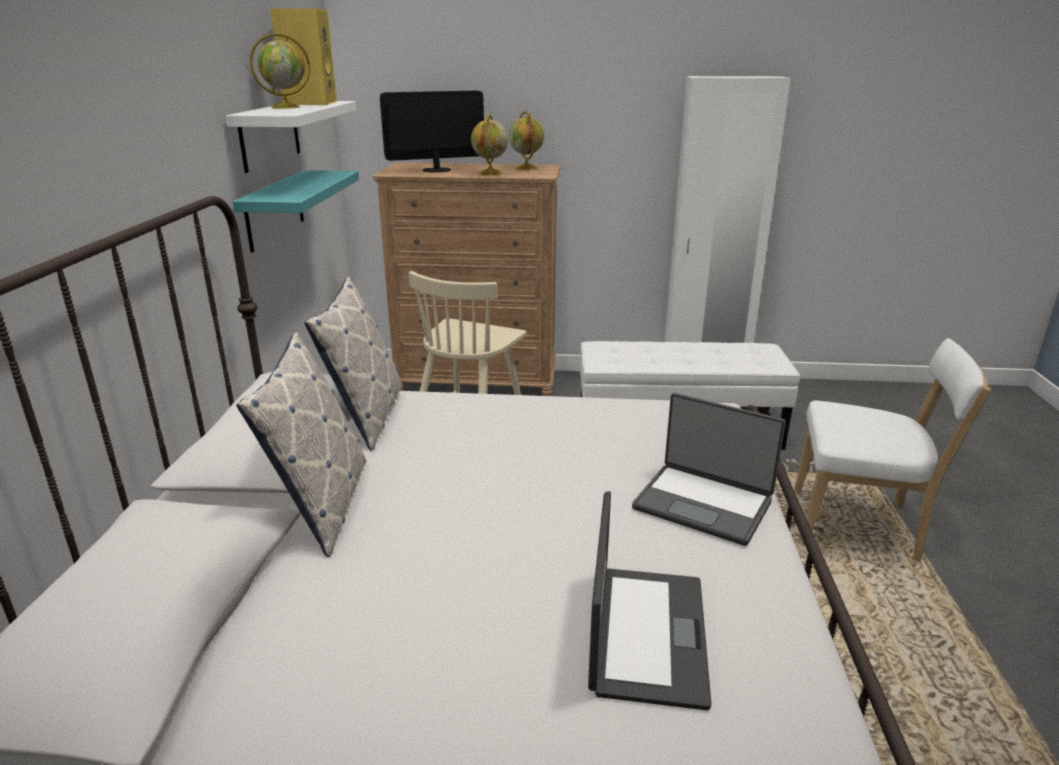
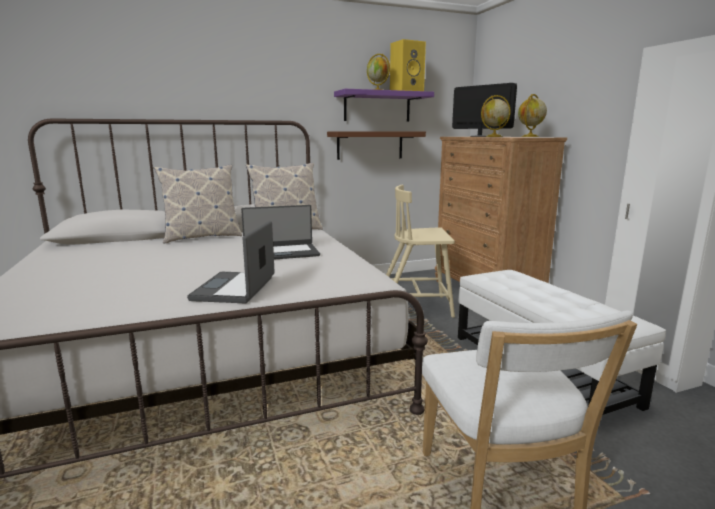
camera: 65 degrees right, 10 degrees down
white shelf [226,101,357,173] -> purple shelf [334,89,434,122]
turquoise shelf [232,170,359,253] -> brown shelf [327,131,426,160]
laptop [588,491,712,710] -> laptop moved to [241,205,320,260]

